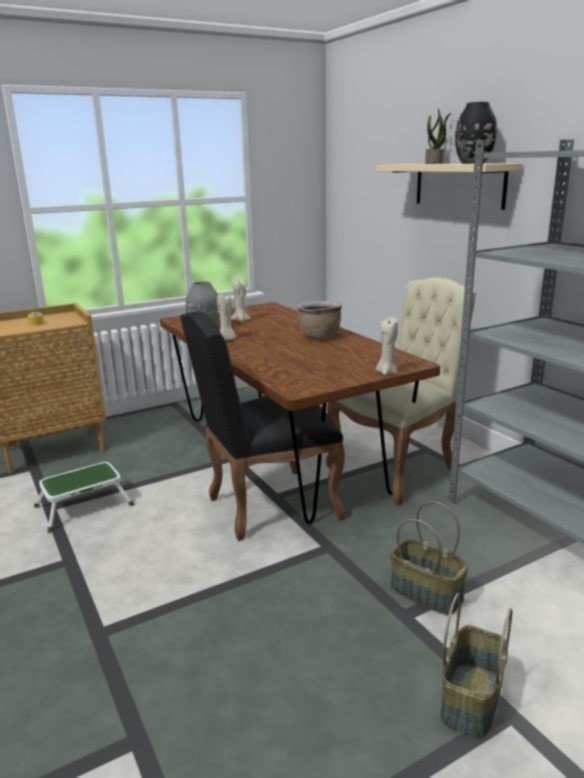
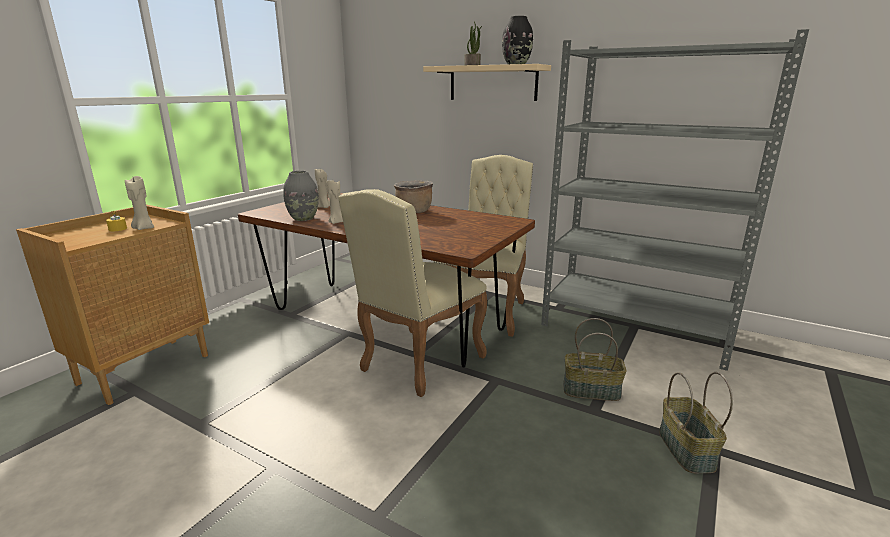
camera: 30 degrees left, 0 degrees up
green step ladder [34,462,135,533] -> none
black chair [180,311,345,541] -> beige chair [338,189,487,397]
beige candle [376,317,398,375] -> beige candle moved to [125,176,154,230]

